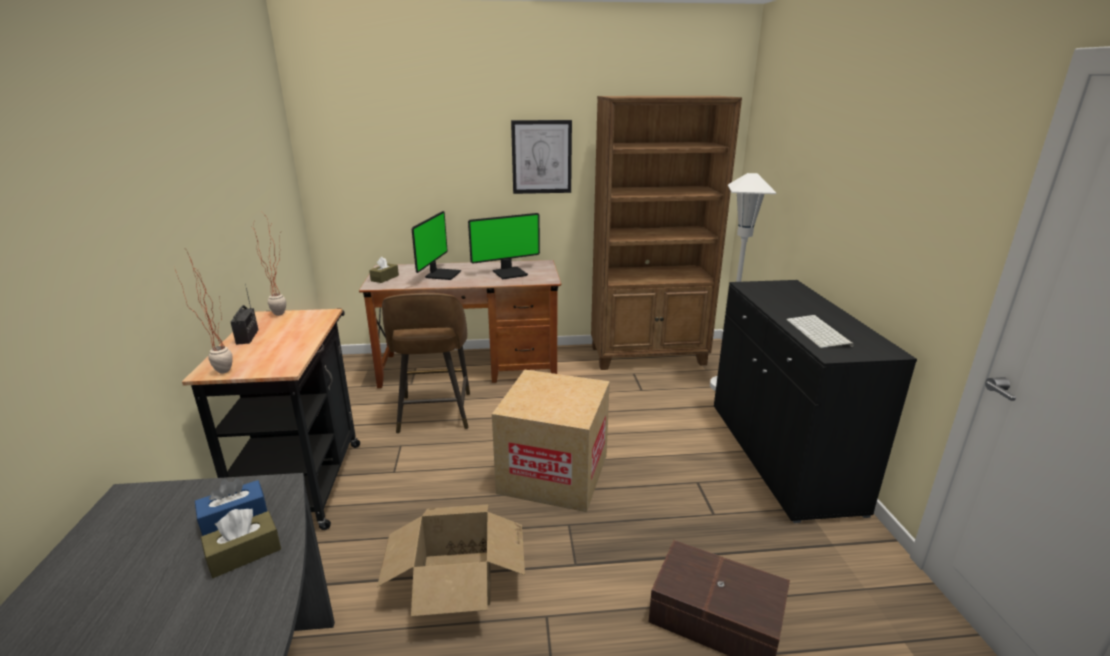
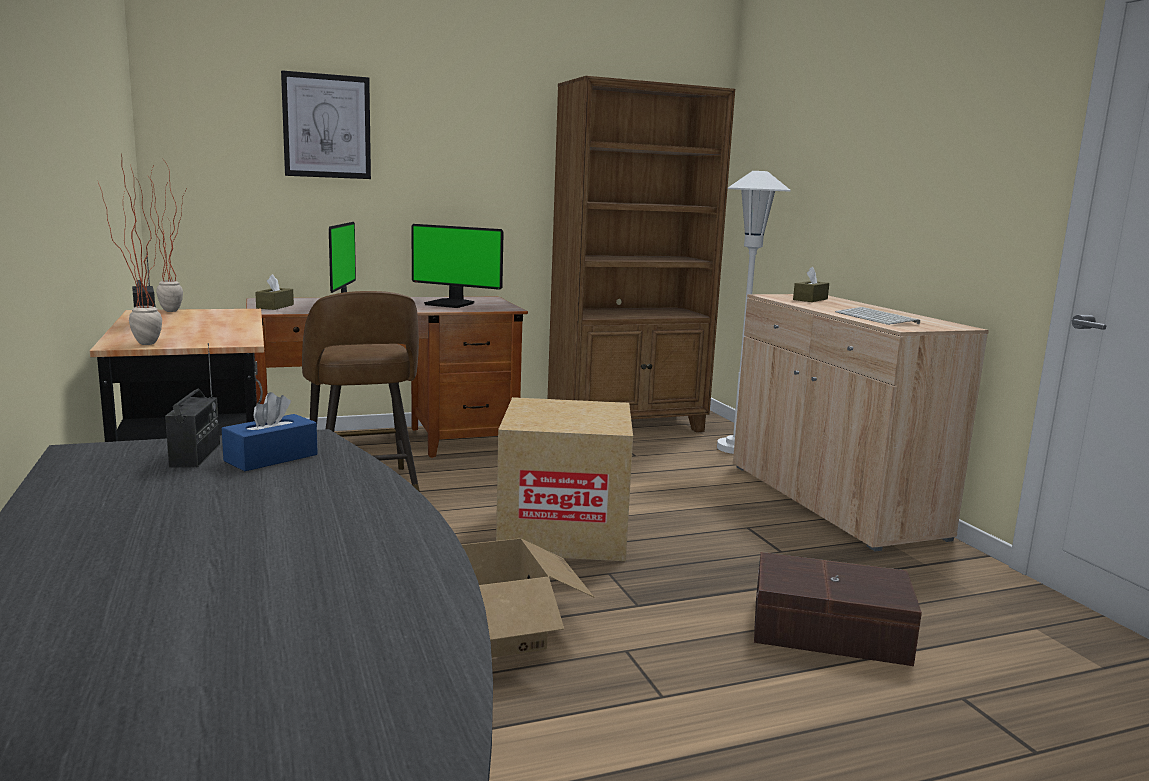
camera: 15 degrees left, 10 degrees down
brown tissue box [201,509,281,578] -> brown tissue box moved to [793,266,829,302]
monitor [468,213,540,279] -> monitor turned 60 degrees clockwise [412,224,504,308]
picture [511,120,572,194] -> picture moved to [281,70,371,179]
black cabinet [714,280,917,523] -> beige cabinet [733,294,989,551]
none -> radio [165,343,220,467]

